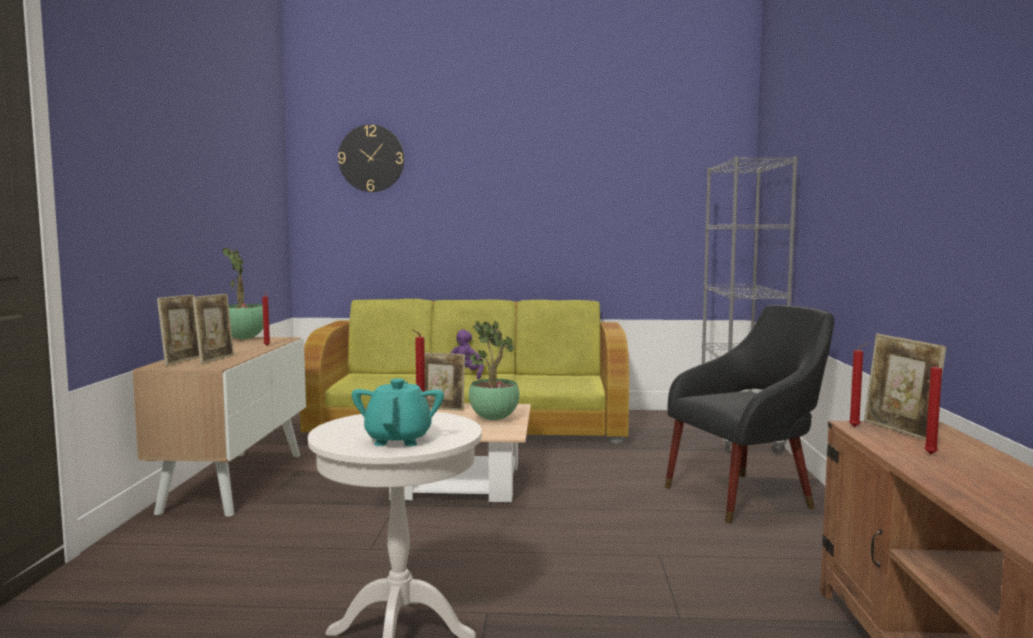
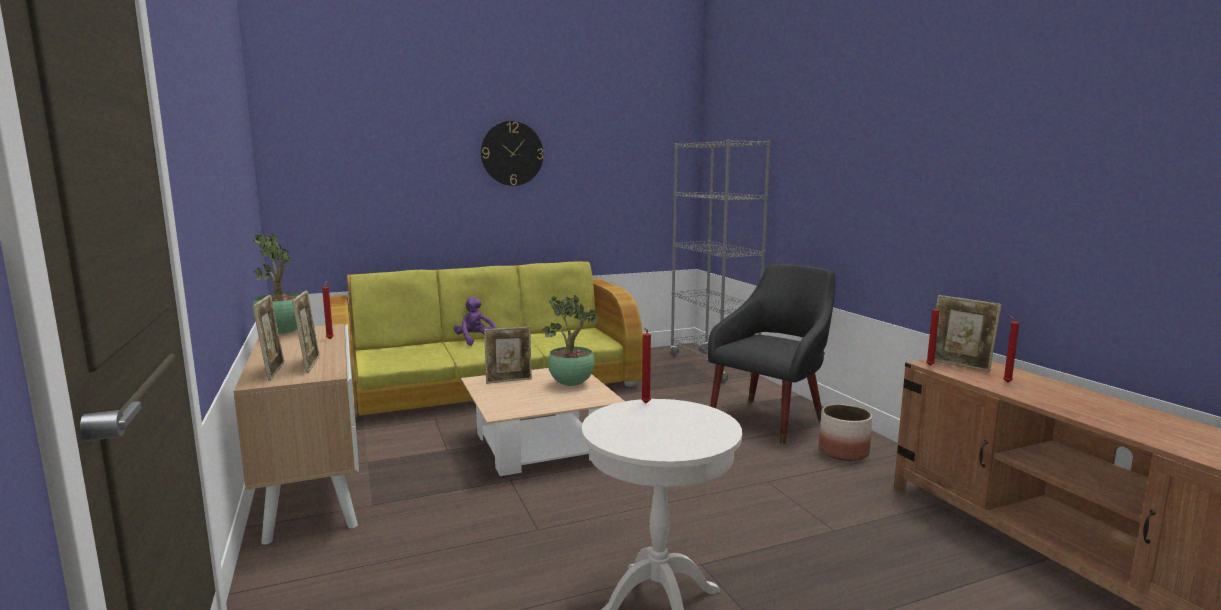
camera: 25 degrees left, 5 degrees up
wall clock [338,124,404,192] -> wall clock moved to [481,121,543,186]
turquoise teapot [352,379,444,446] -> none
none -> planter [819,404,872,461]

